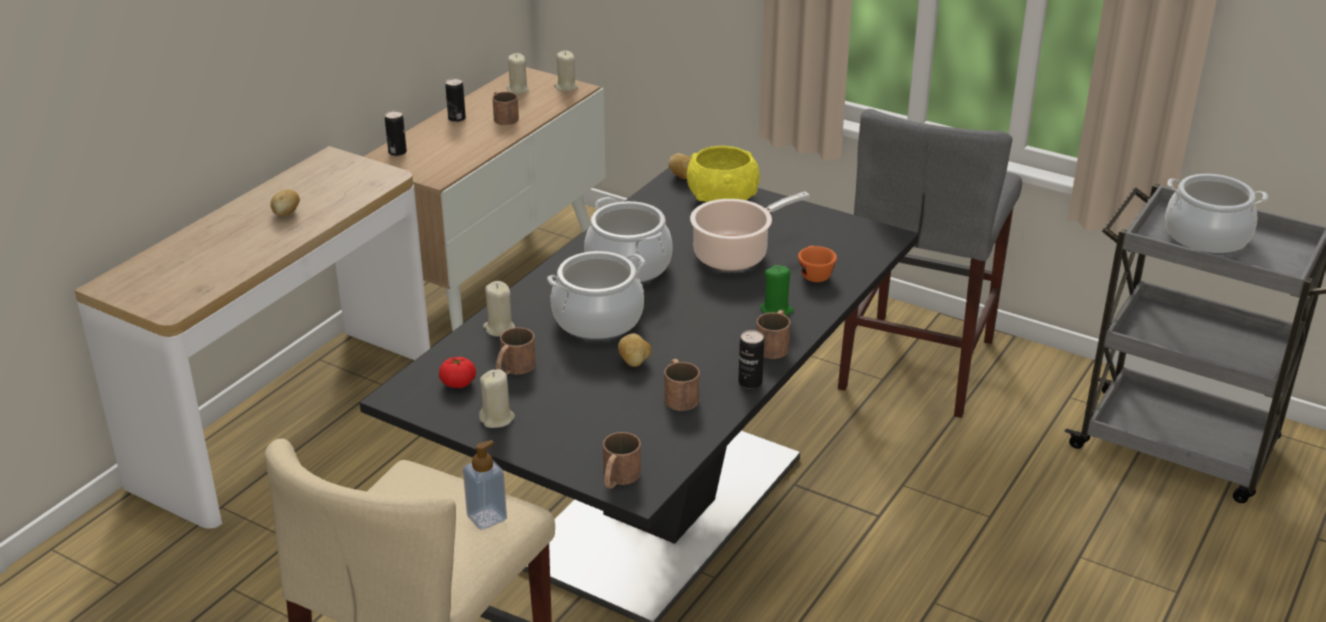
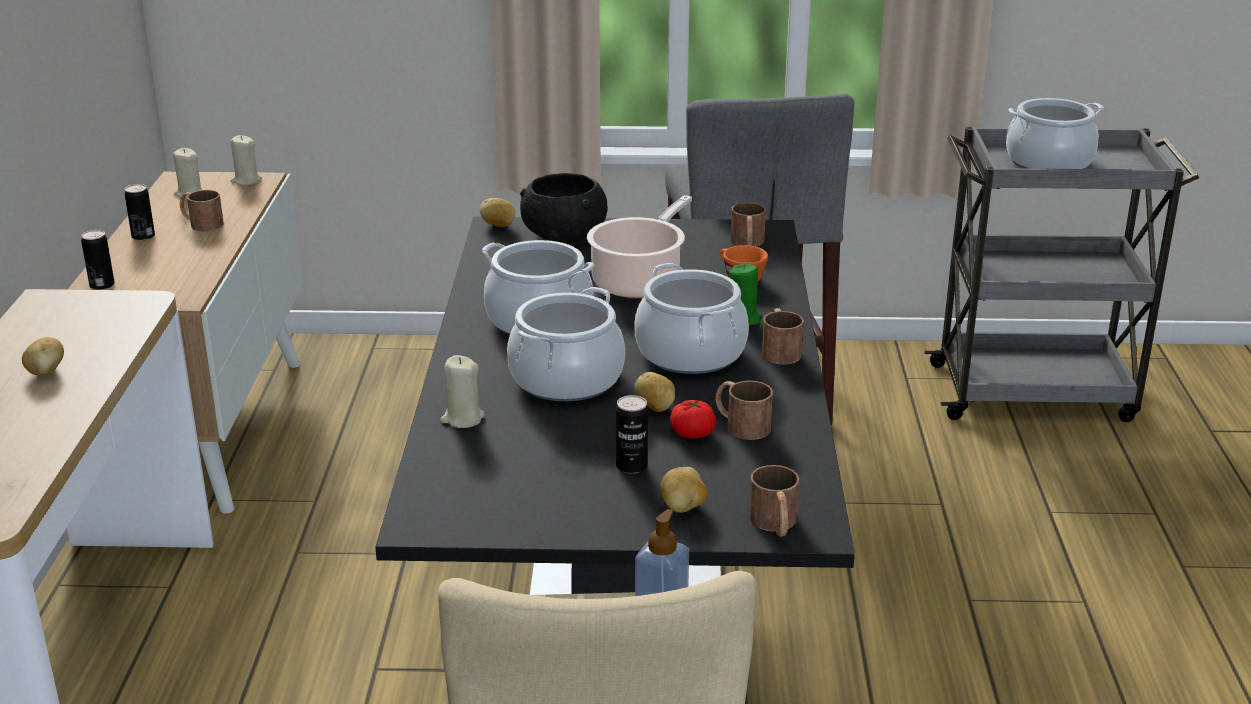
camera: 30 degrees left, 5 degrees down
tomato [439,357,476,388] -> tomato moved to [670,400,716,439]
beige candle [479,369,515,428] -> none
brown mug [496,327,536,375] -> brown mug moved to [730,202,766,247]
yellow bowl [687,146,760,202] -> black bowl [520,173,608,243]
can [738,330,764,389] -> can moved to [616,395,648,474]
none -> cooking pot [635,263,749,374]
none -> potato [660,467,708,513]

